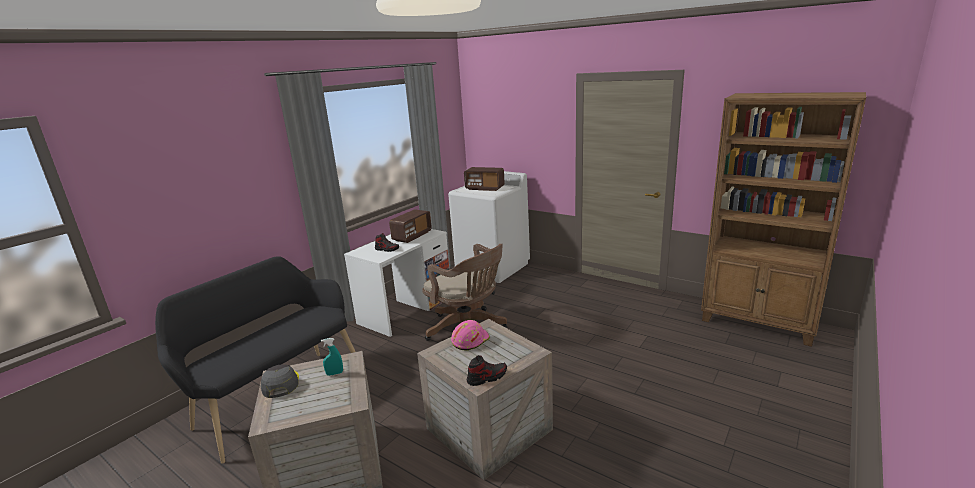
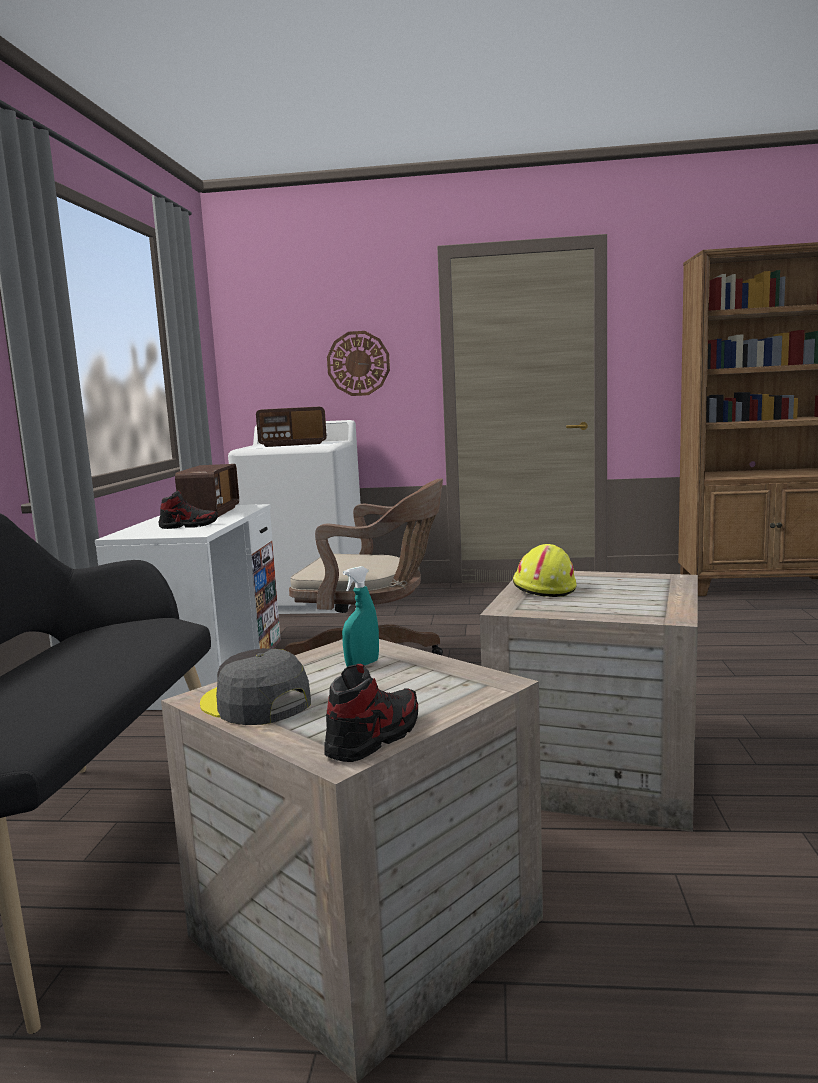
camera: 30 degrees left, 10 degrees down
pink hard hat [451,320,490,351] -> yellow hard hat [513,544,577,597]
shoe [467,355,507,386] -> shoe moved to [324,664,418,762]
none -> wall clock [327,331,390,396]

